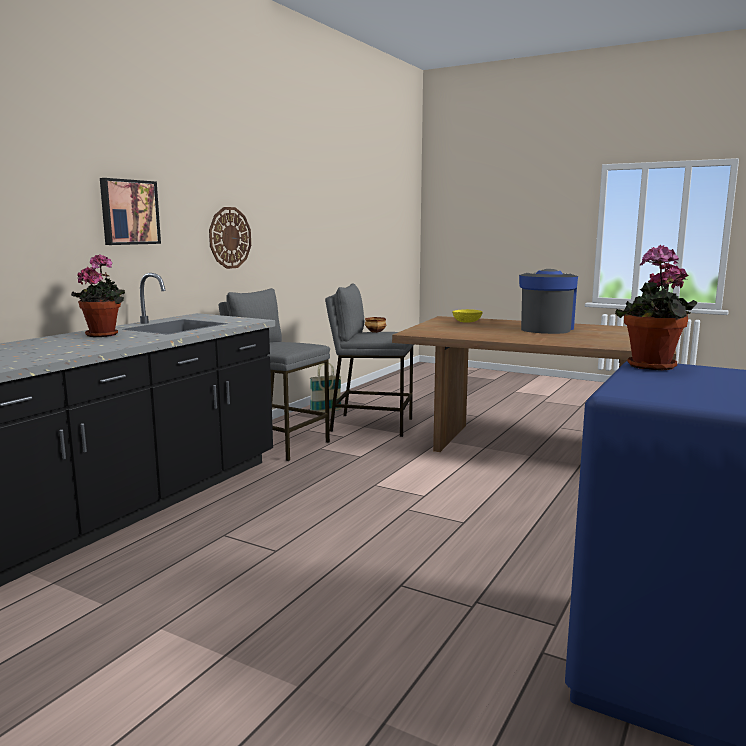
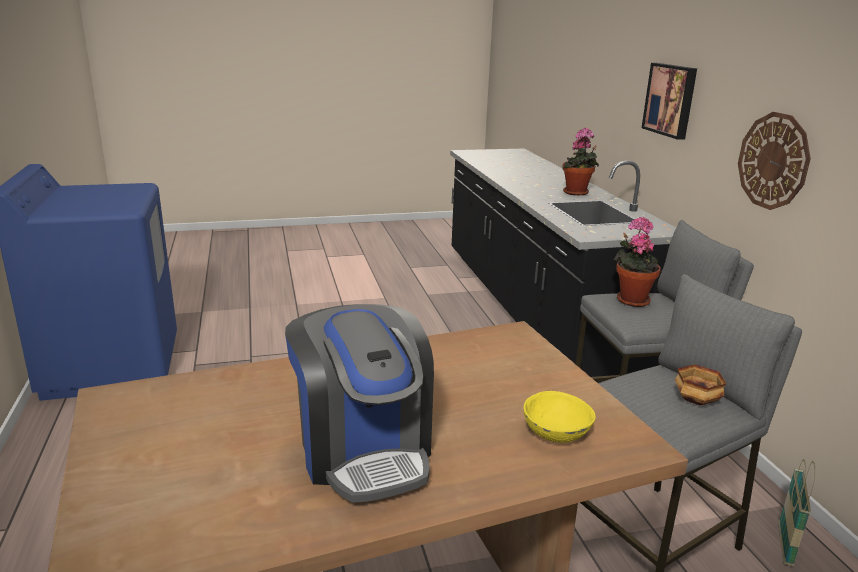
camera: 135 degrees right, 10 degrees up
potted plant [615,245,697,371] -> potted plant moved to [614,217,660,307]

